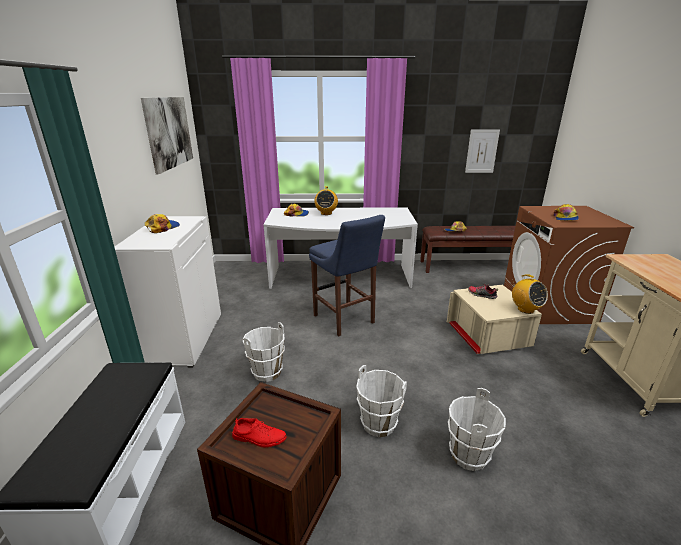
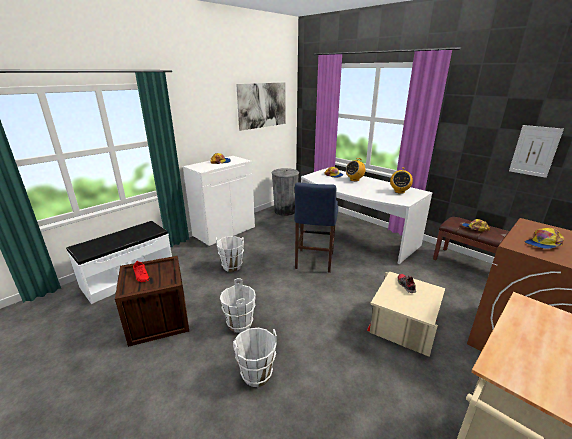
camera: 45 degrees right, 0 degrees up
radio [512,274,548,314] -> radio moved to [390,167,413,194]
none -> grey trash can [272,168,299,216]

